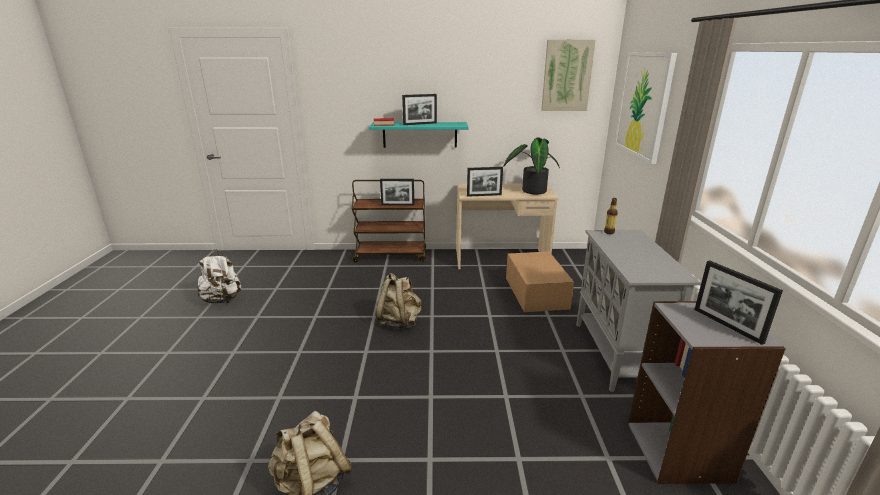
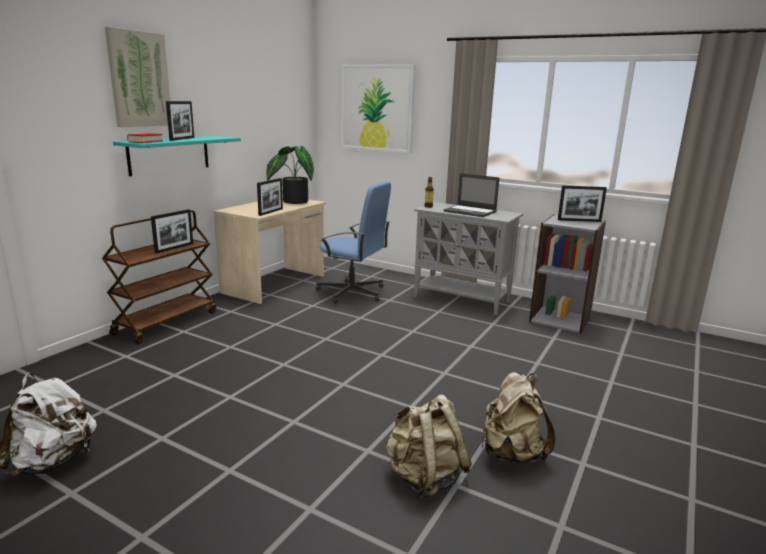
camera: 60 degrees left, 5 degrees down
beige backpack [376,273,422,329] -> beige backpack moved to [386,395,472,498]
cardboard box [506,252,574,312] -> blue office chair [316,181,391,304]
picture [541,40,595,111] -> picture moved to [105,27,170,127]
none -> laptop [443,173,500,217]

